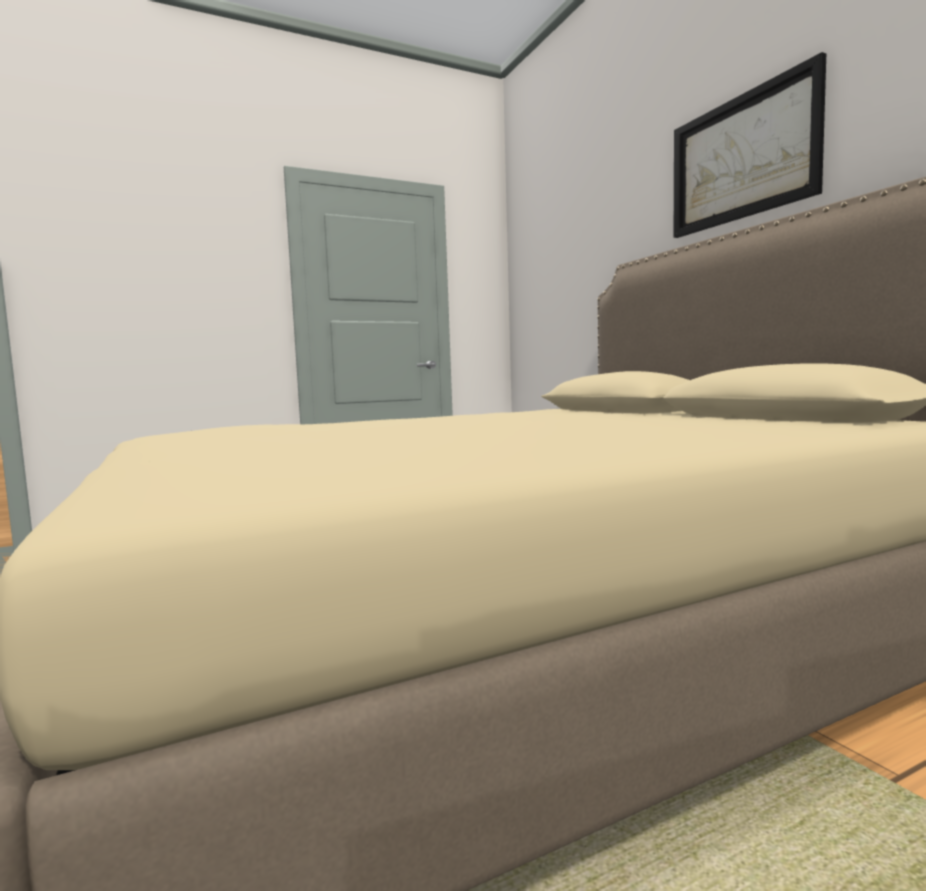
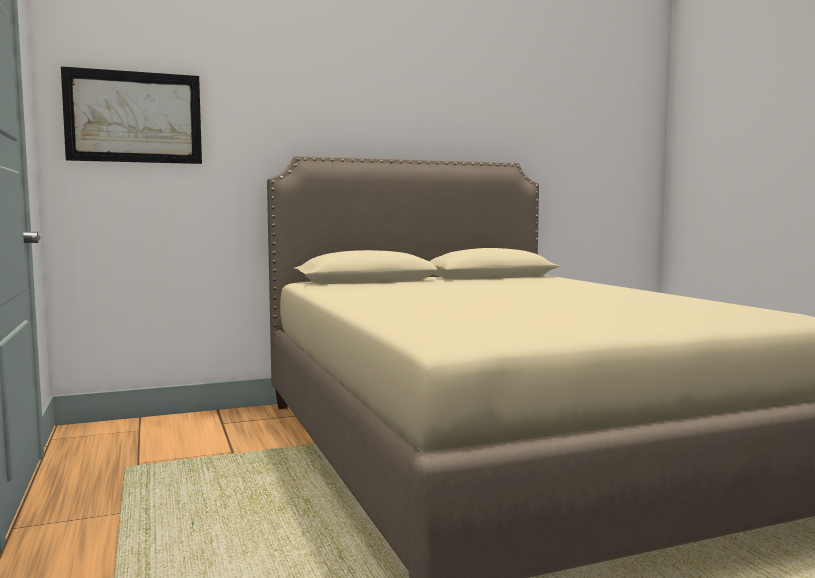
camera: 85 degrees left, 0 degrees up
picture [674,52,826,238] -> picture moved to [61,66,202,164]

